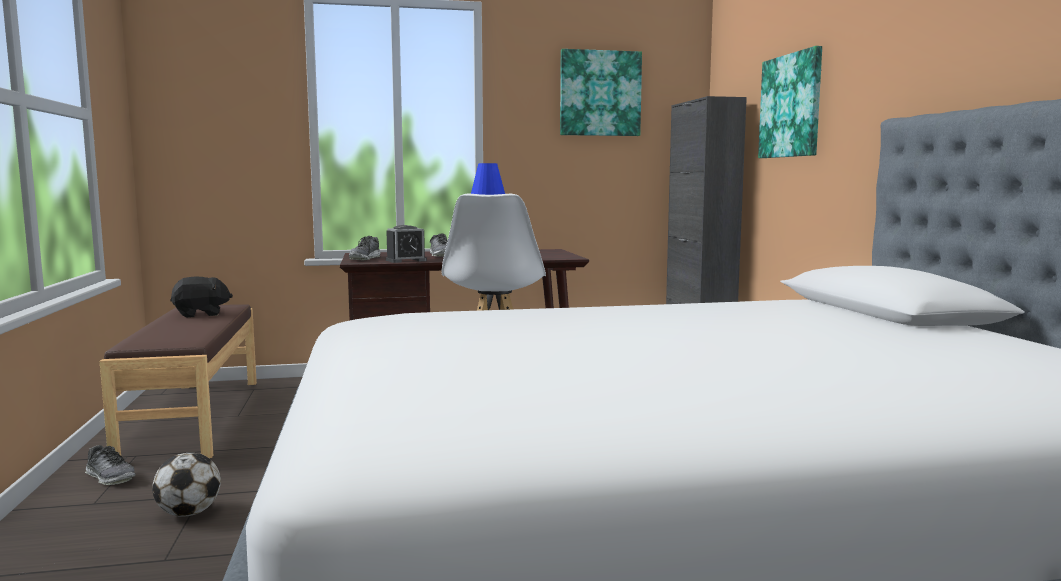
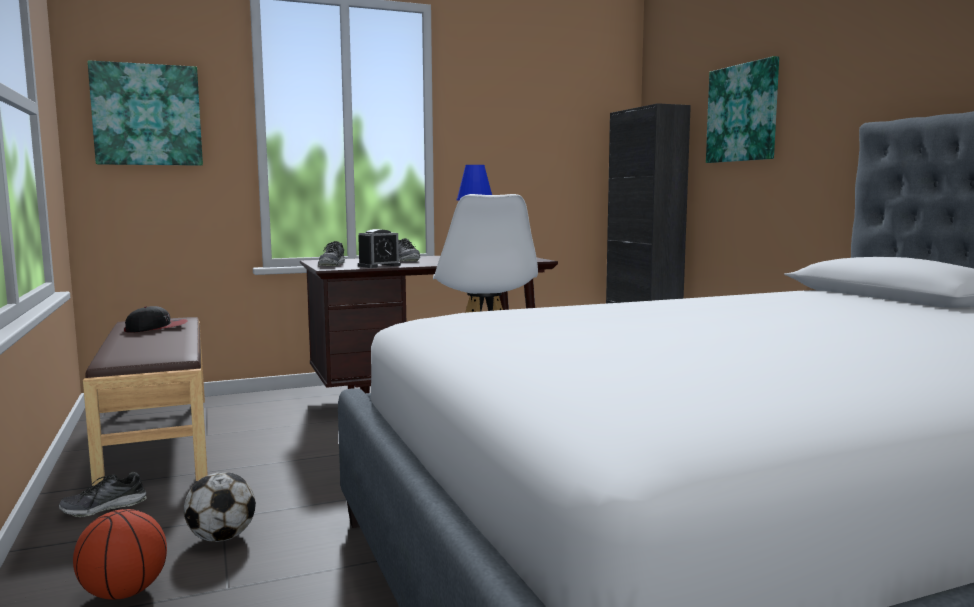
camera: 10 degrees left, 0 degrees up
shoe [85,445,136,485] -> shoe turned 120 degrees clockwise [59,472,147,517]
black plush toy [170,276,233,318] -> cap [124,306,188,333]
picture [560,49,642,136] -> picture moved to [88,61,203,166]
none -> basketball [73,509,167,600]

